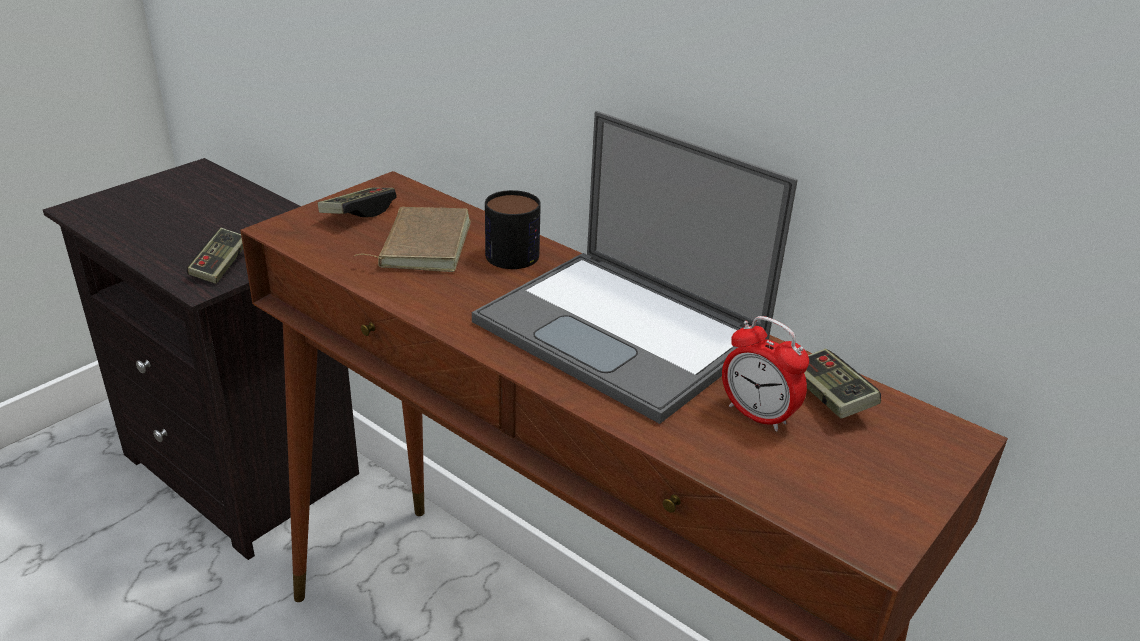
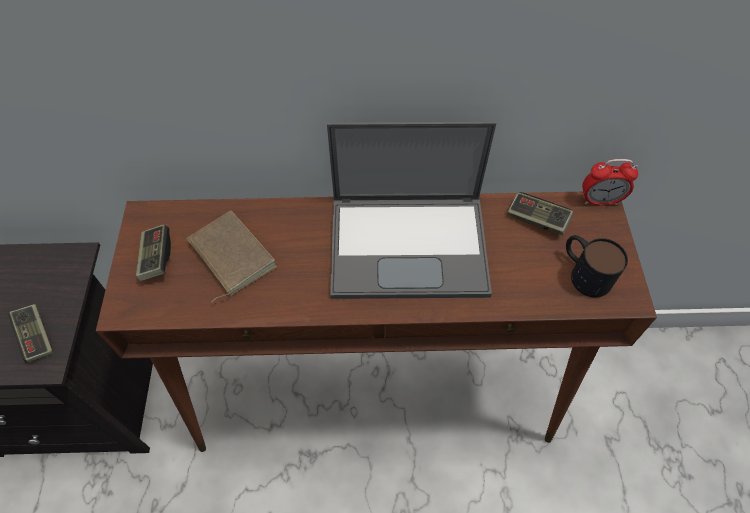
camera: 40 degrees left, 25 degrees up
mug [485,190,541,269] -> mug moved to [566,235,628,297]
alarm clock [722,316,809,432] -> alarm clock moved to [582,159,638,206]

